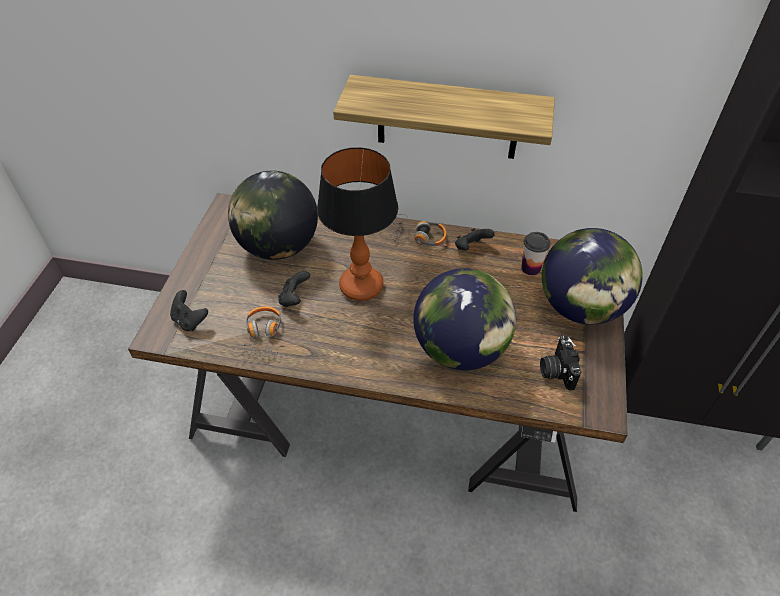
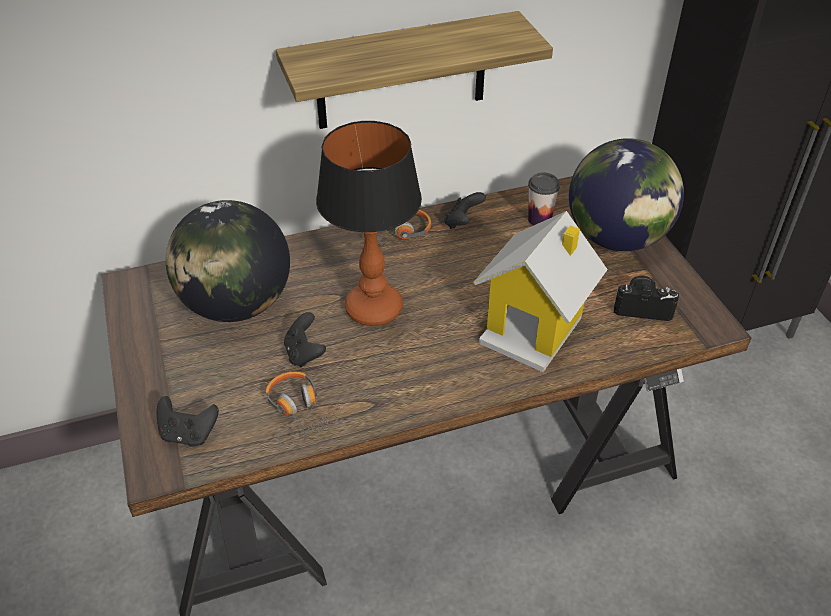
camera: 30 degrees left, 5 degrees down
globe [413,268,516,370] -> toy house [473,211,608,372]
camera [540,335,582,391] -> camera turned 135 degrees clockwise [614,276,679,321]

